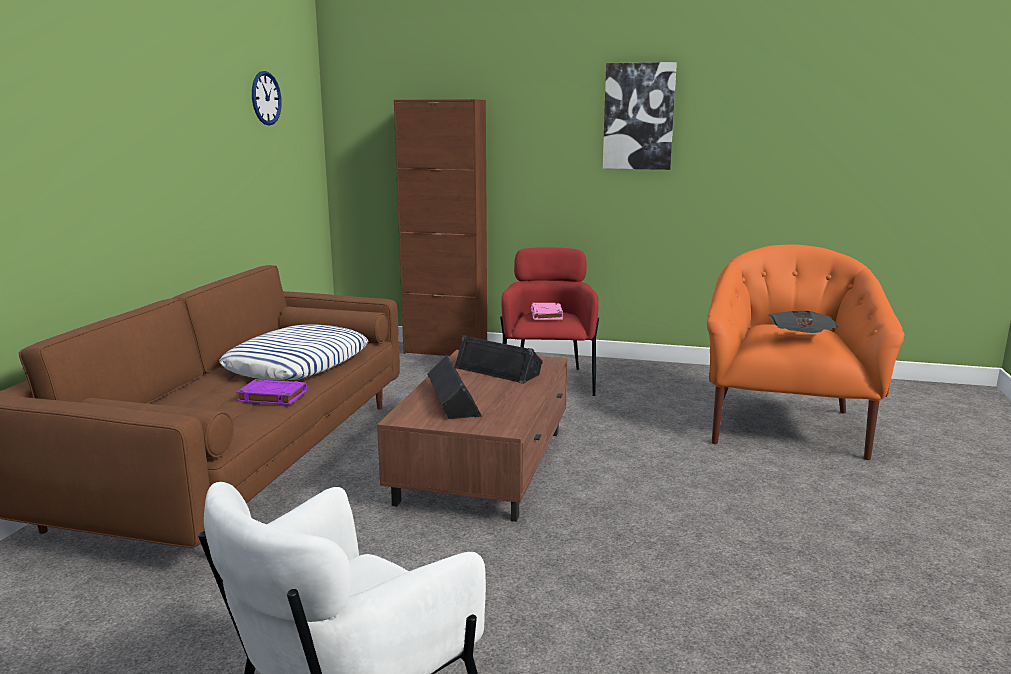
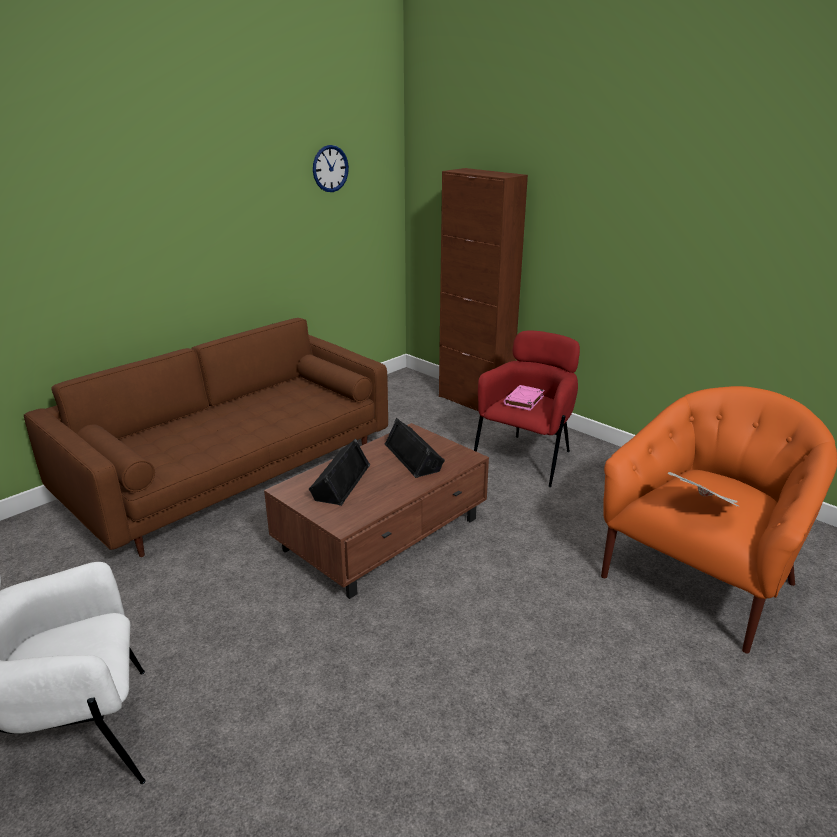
camera: 30 degrees right, 10 degrees up
pillow [219,324,368,381] -> none
purple book [236,379,307,405] -> none
picture [603,62,677,170] -> none

